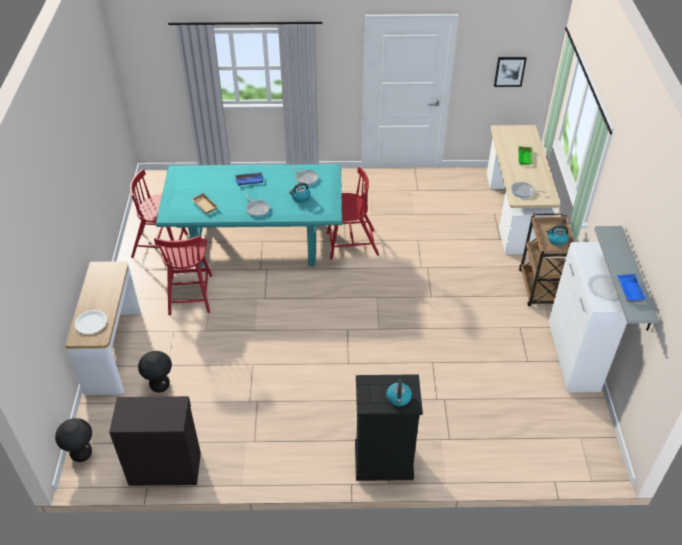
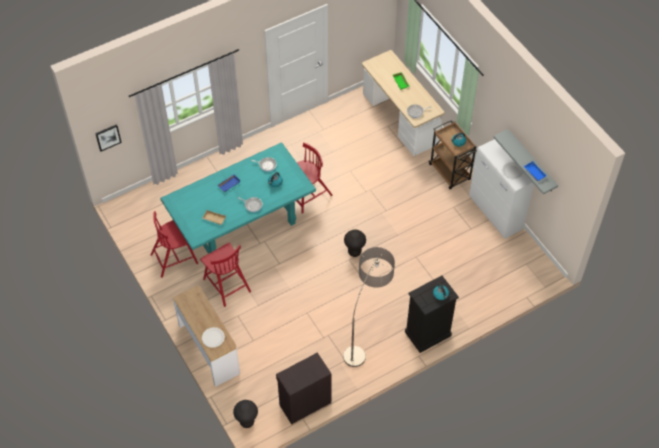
camera: 30 degrees left, 10 degrees up
black stool [138,351,172,393] -> black stool moved to [344,230,366,257]
picture [494,57,527,87] -> picture moved to [95,124,122,152]
none -> floor lamp [343,247,395,367]

